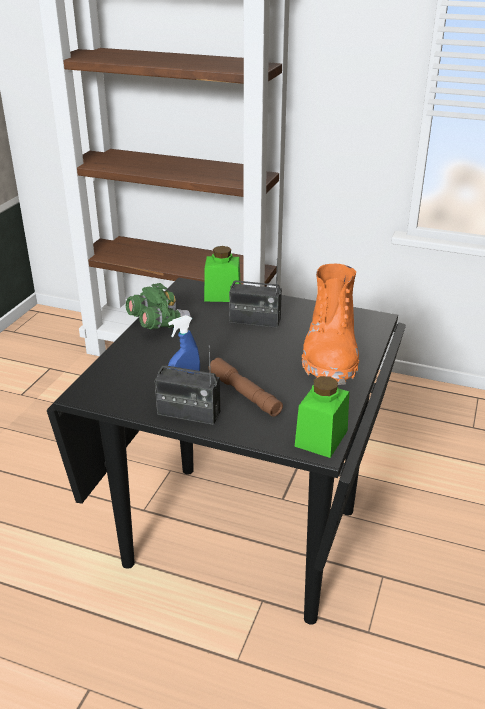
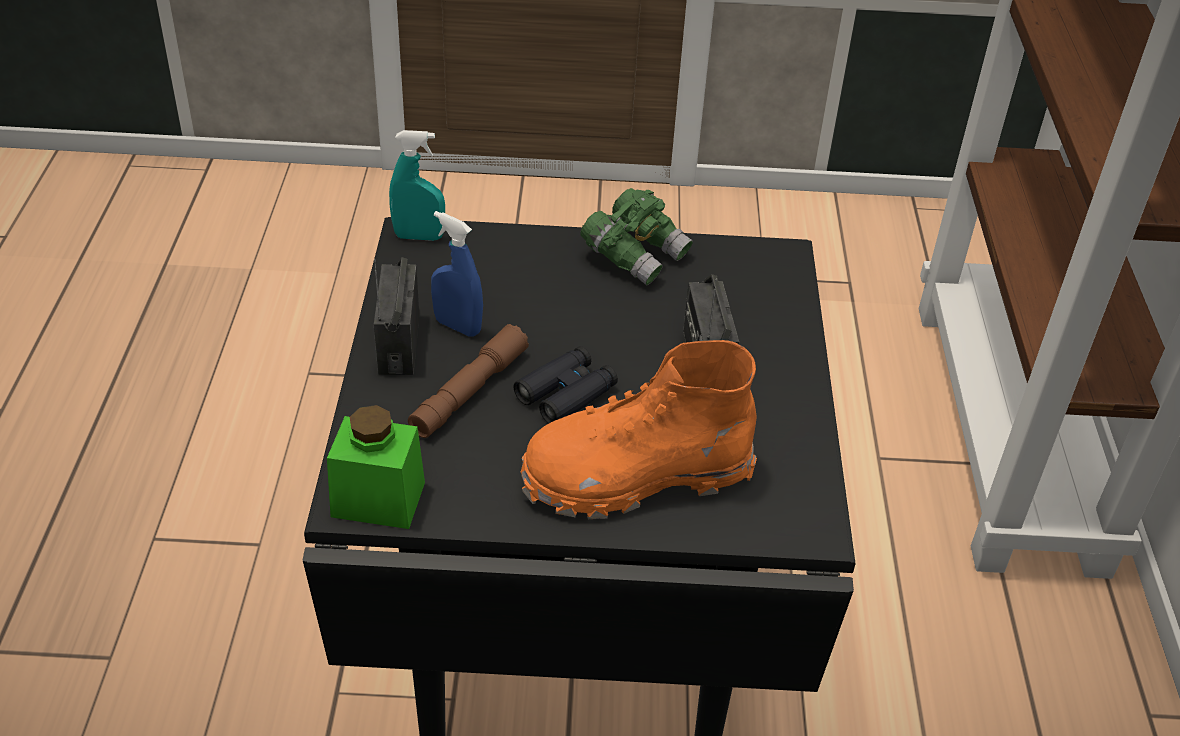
camera: 70 degrees right, 10 degrees up
green jar [204,246,241,302] -> none
none -> turquoise spray bottle [389,130,445,241]
none -> black binoculars [513,346,618,424]

